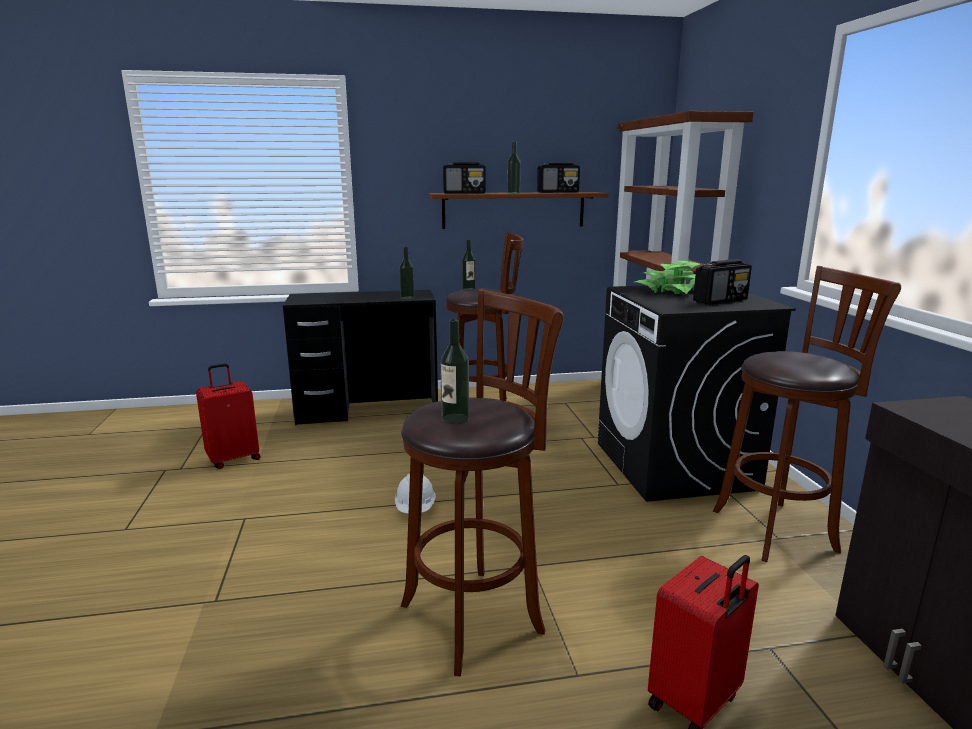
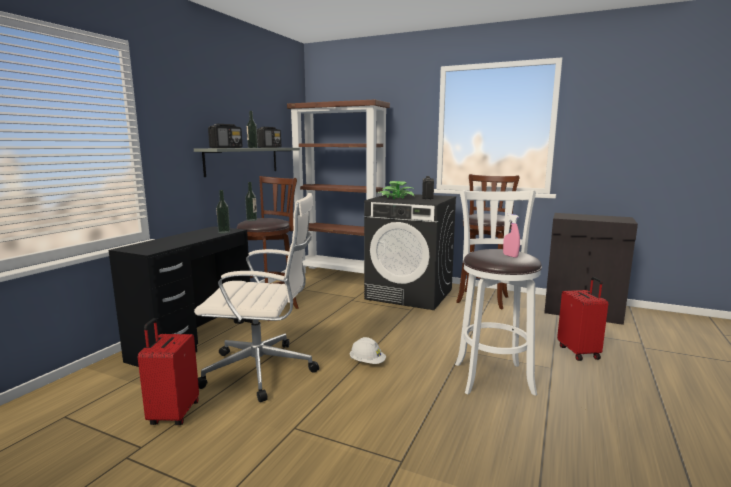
camera: 55 degrees left, 5 degrees down
brown stool [401,289,564,676] -> white stool [455,190,542,396]
brown shelf [429,192,609,229] -> grey shelf [194,148,300,177]
bottle [440,319,469,424] -> pink spray bottle [503,214,520,258]
none -> white office chair [194,193,319,402]

